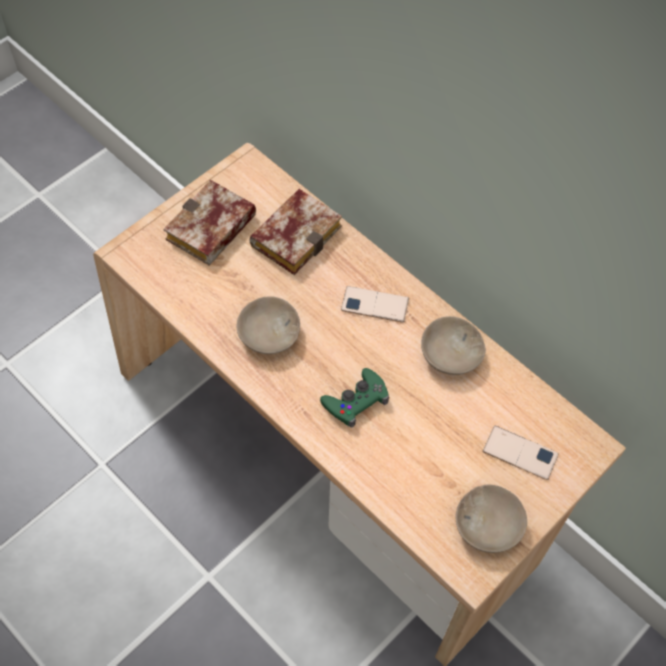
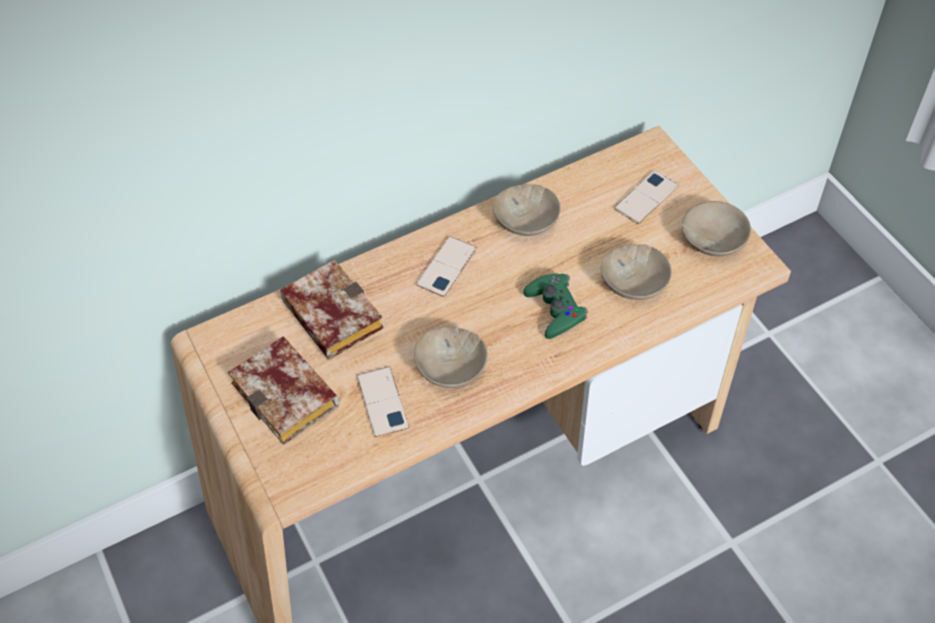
camera: 70 degrees left, 5 degrees down
none -> phone [357,367,409,437]
none -> beige bowl [601,244,672,300]

